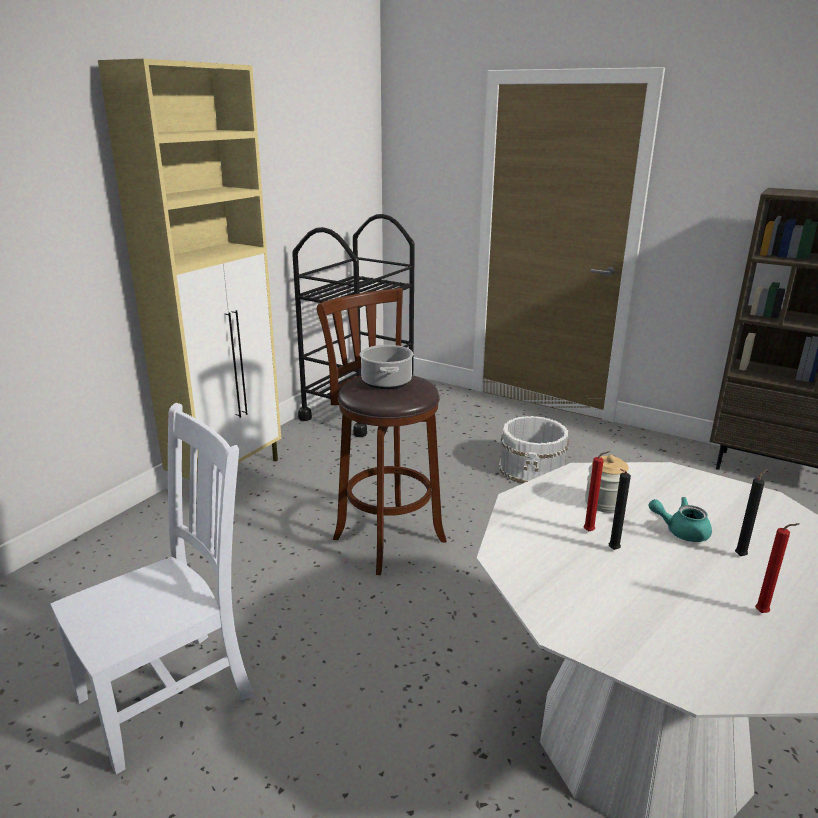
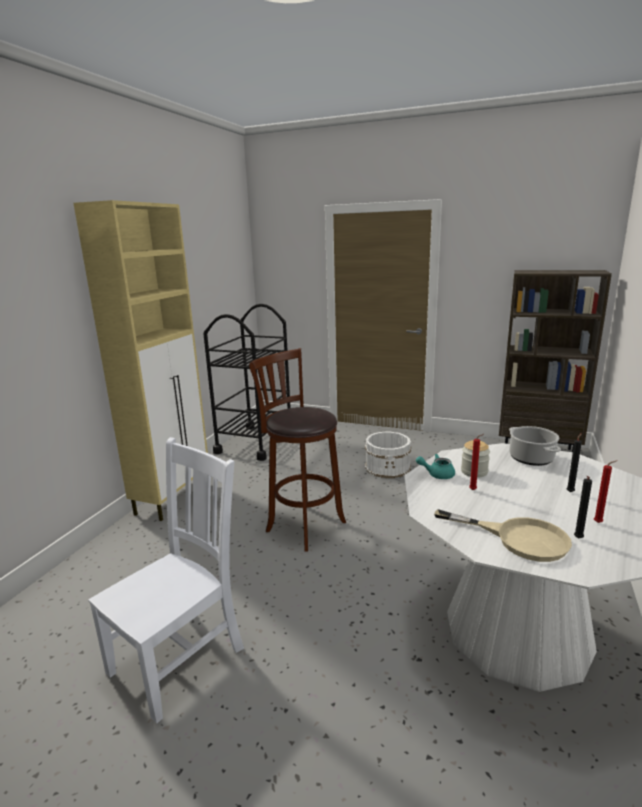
camera: 10 degrees left, 5 degrees down
cooking pot [360,345,413,389] -> cooking pot moved to [509,426,561,466]
black candle [609,469,631,550] -> black candle moved to [574,476,592,539]
turquoise teapot [648,497,712,542] -> turquoise teapot moved to [416,454,455,479]
none -> beige frying pan [434,509,572,562]

